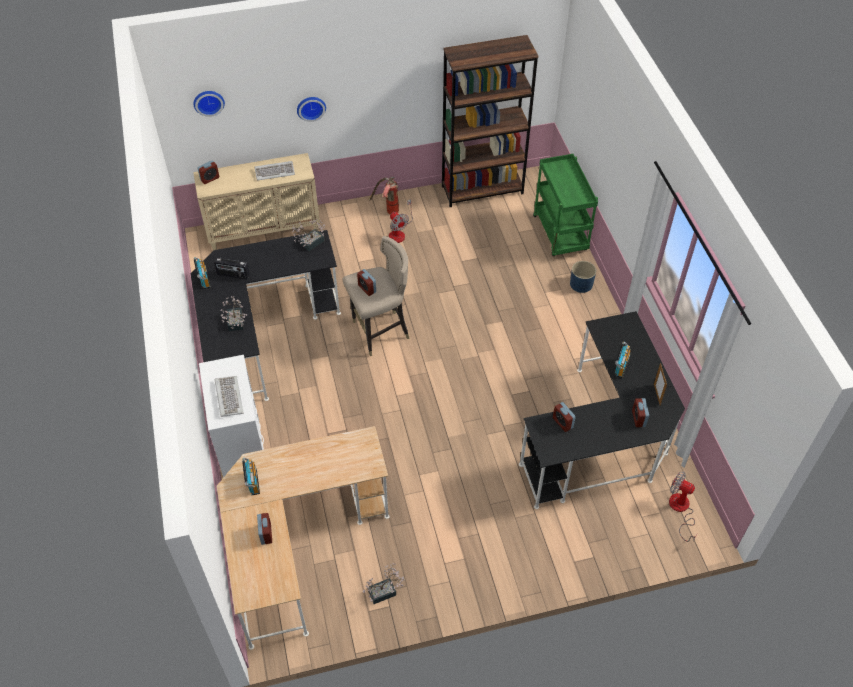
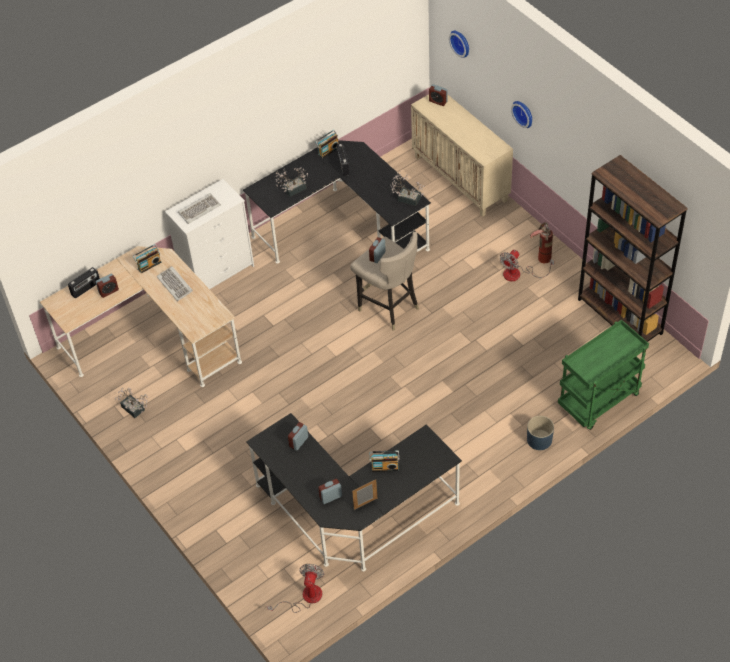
camera: 70 degrees right, 0 degrees up
keyboard [254,161,295,180] -> keyboard moved to [157,266,193,301]
none -> radio [68,267,100,298]

